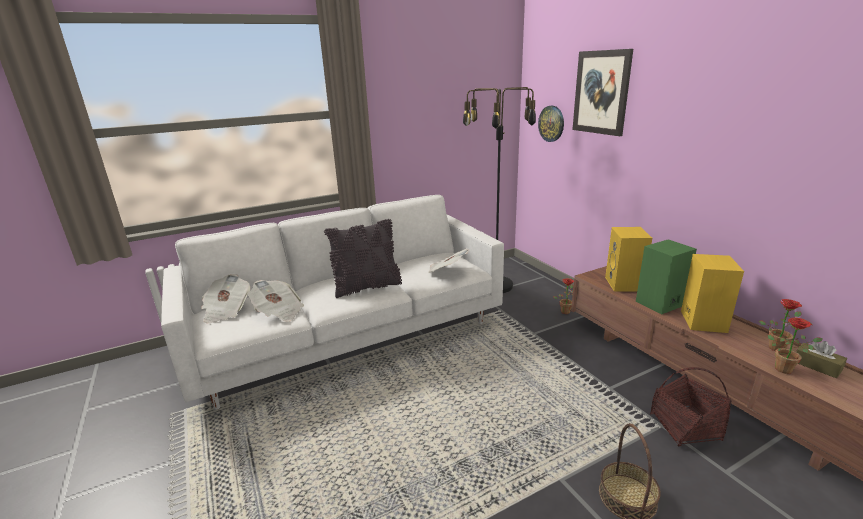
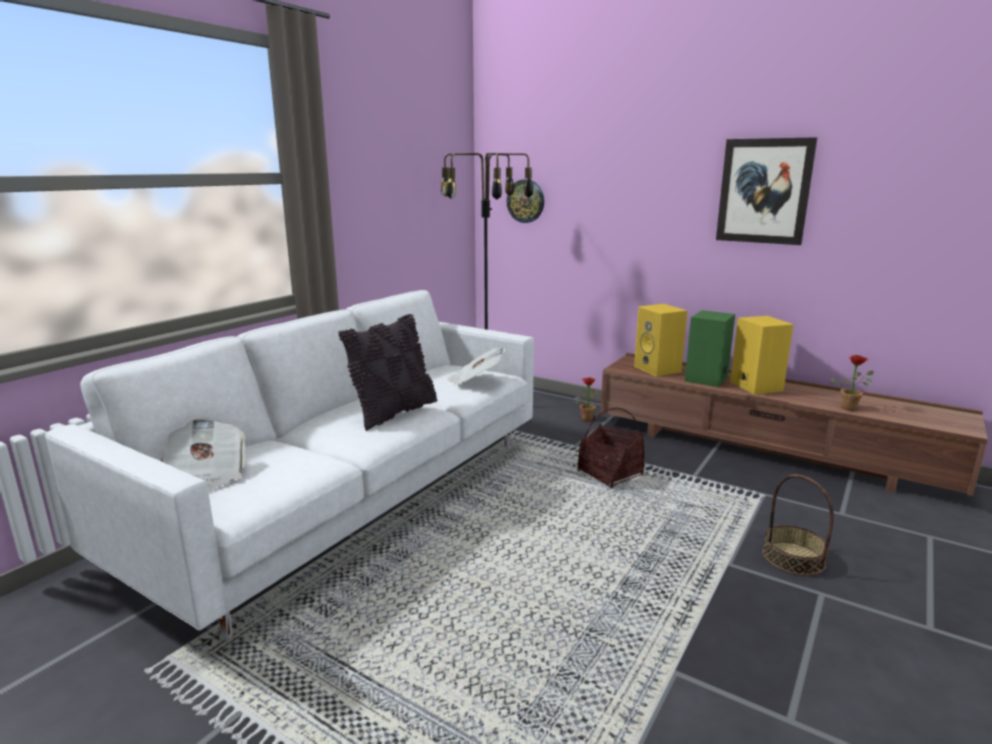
camera: 30 degrees left, 5 degrees down
newspaper [248,280,304,322] -> none
picture [572,49,633,136] -> picture moved to [716,137,817,245]
basket [650,367,732,446] -> basket moved to [578,407,645,488]
potted plant [759,299,802,351] -> none
brown tissue box [796,341,847,378] -> none

